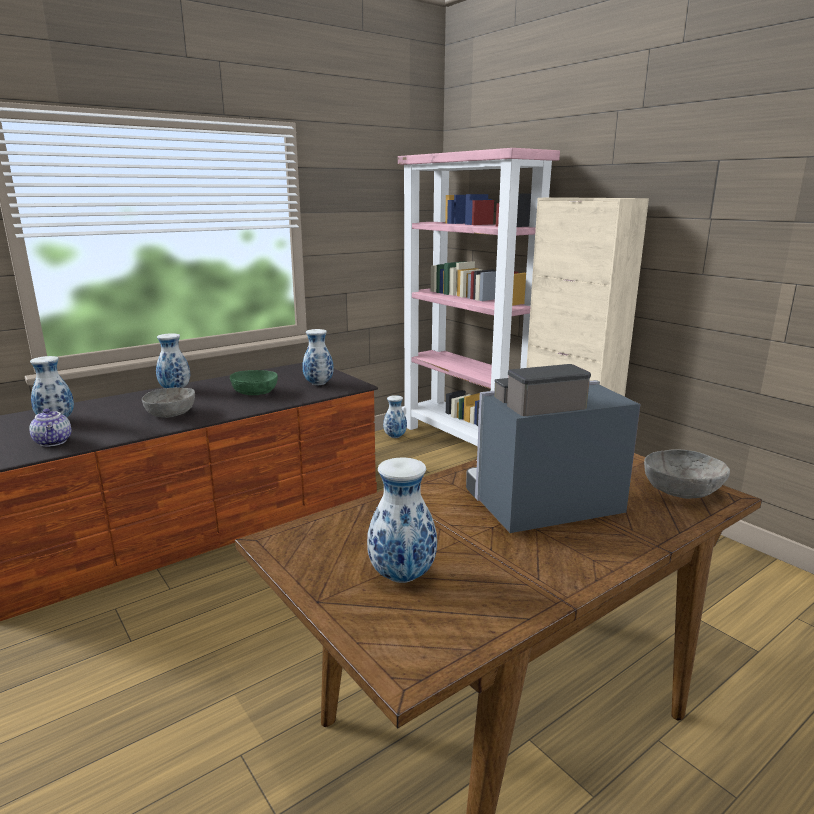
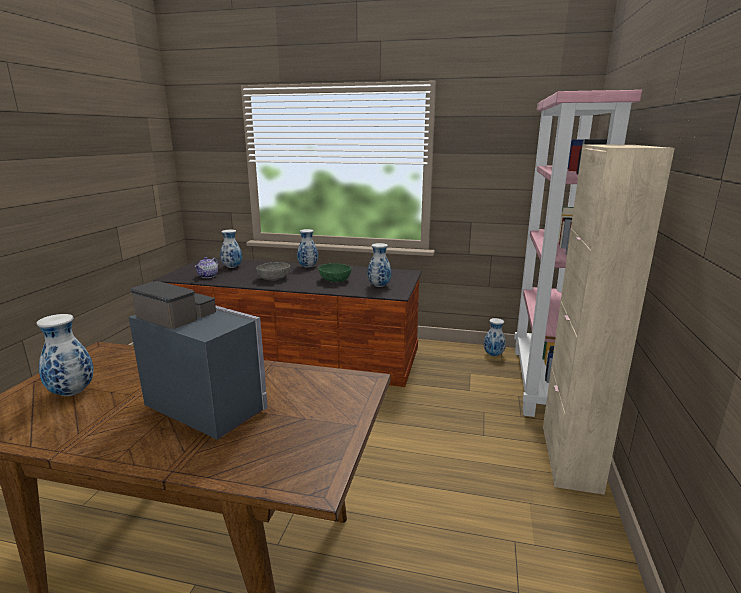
camera: 50 degrees right, 0 degrees up
grey bowl [644,449,730,499] -> none

